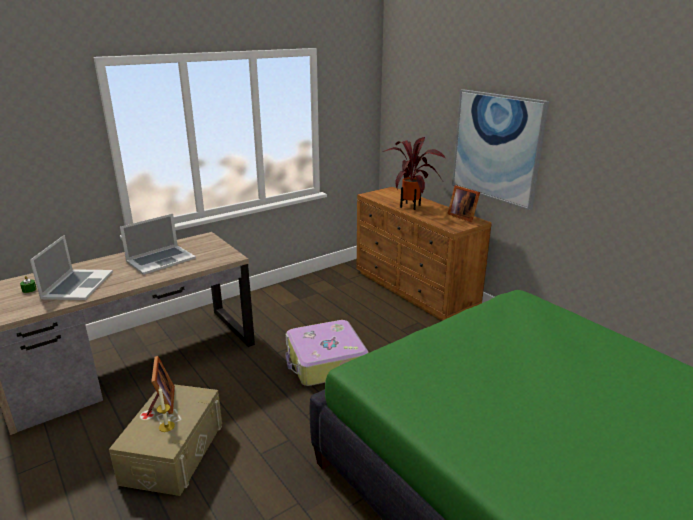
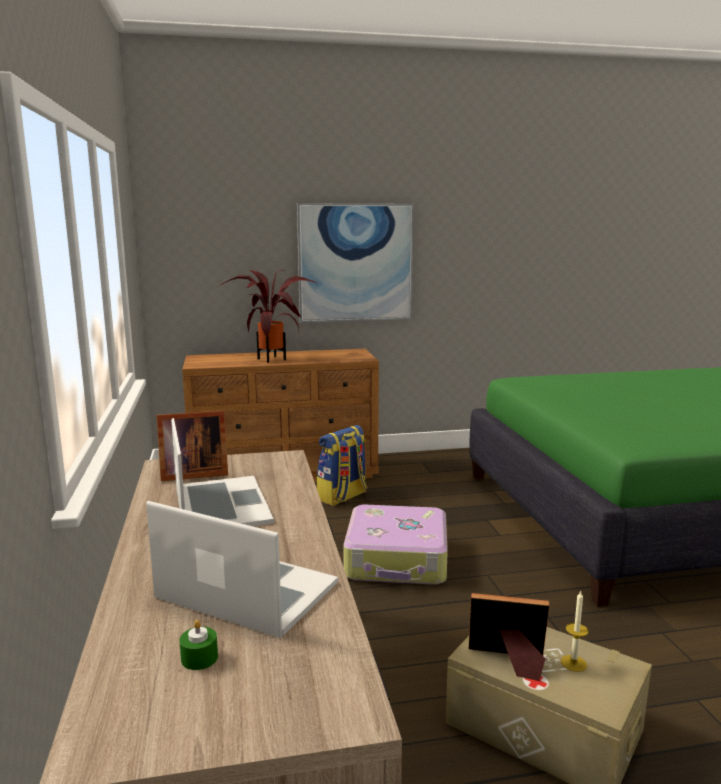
camera: 65 degrees left, 10 degrees down
picture frame [447,185,480,222] -> picture frame moved to [156,410,228,481]
none -> backpack [317,425,367,506]

